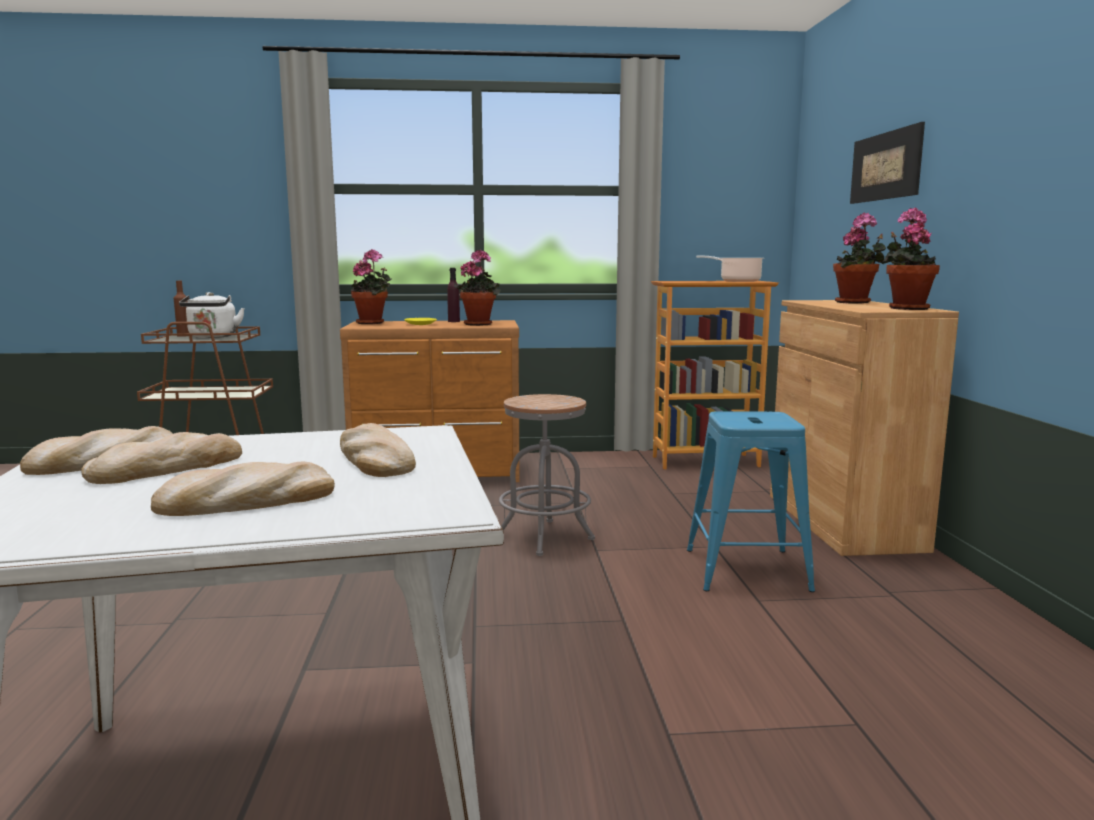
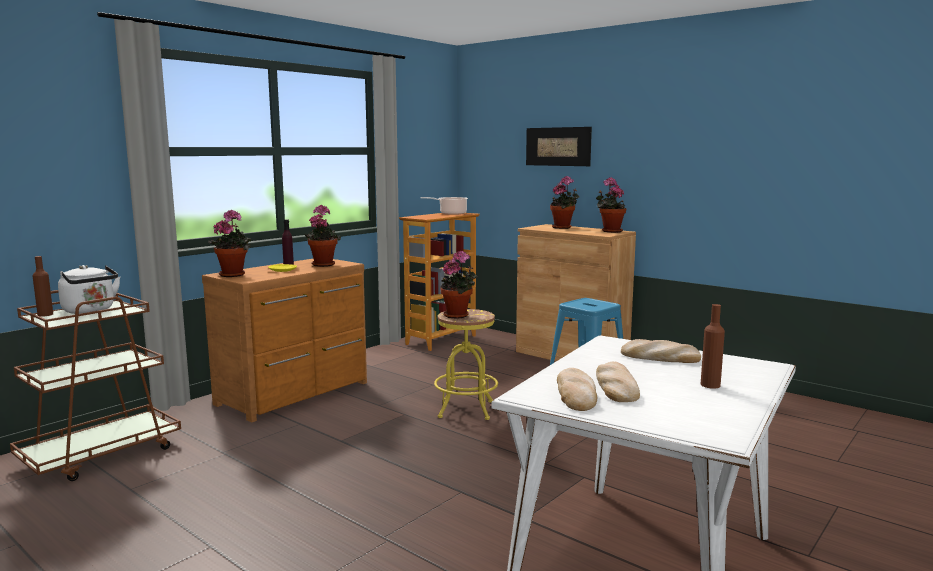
camera: 45 degrees left, 0 degrees up
bread [151,462,335,516] -> brown bottle [701,304,725,389]
grey stool [499,394,595,556] -> yellow stool [434,309,498,420]
none -> potted plant [440,251,477,319]

